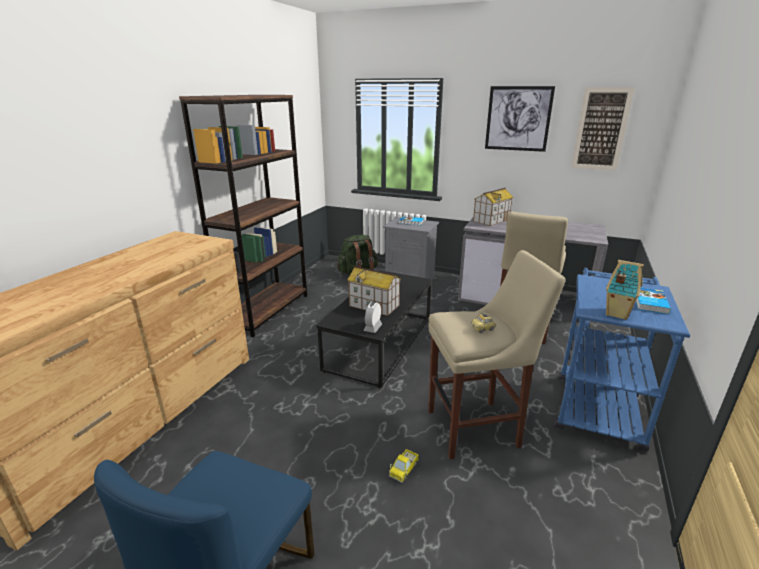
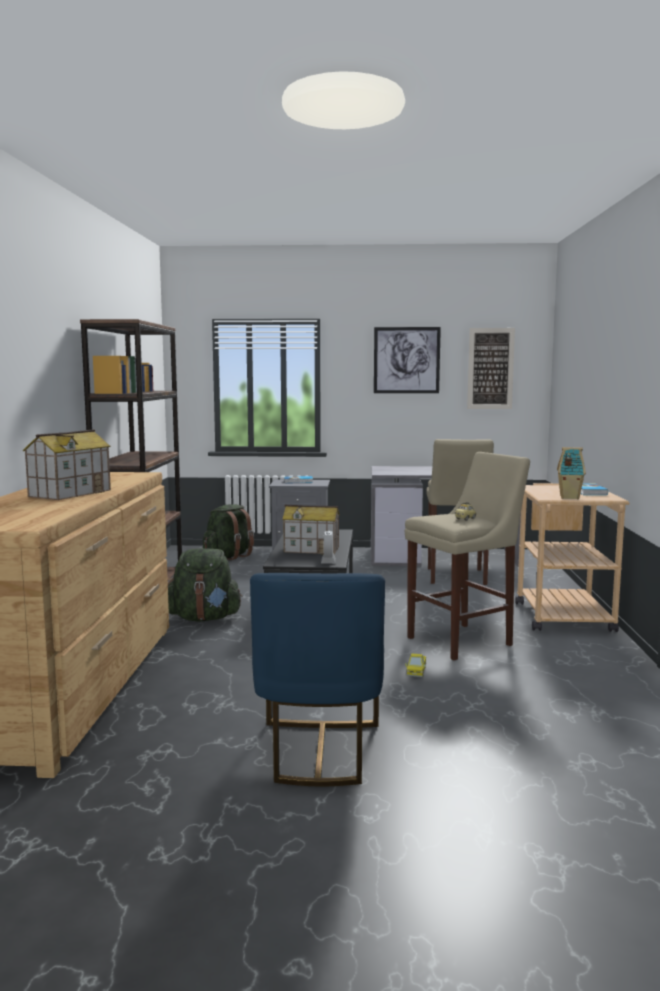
camera: 20 degrees left, 15 degrees down
toy house [473,188,514,226] -> toy house moved to [23,429,111,500]
blue cart [555,268,690,451] -> beige cart [515,483,629,632]
none -> green backpack [168,548,243,622]

